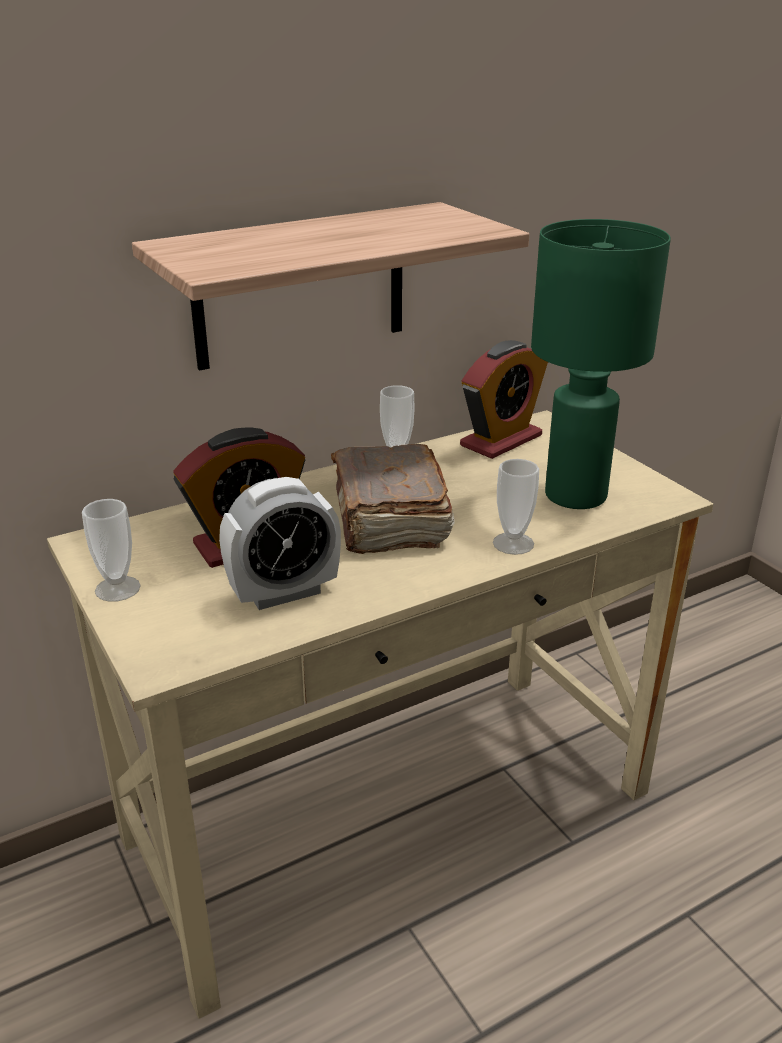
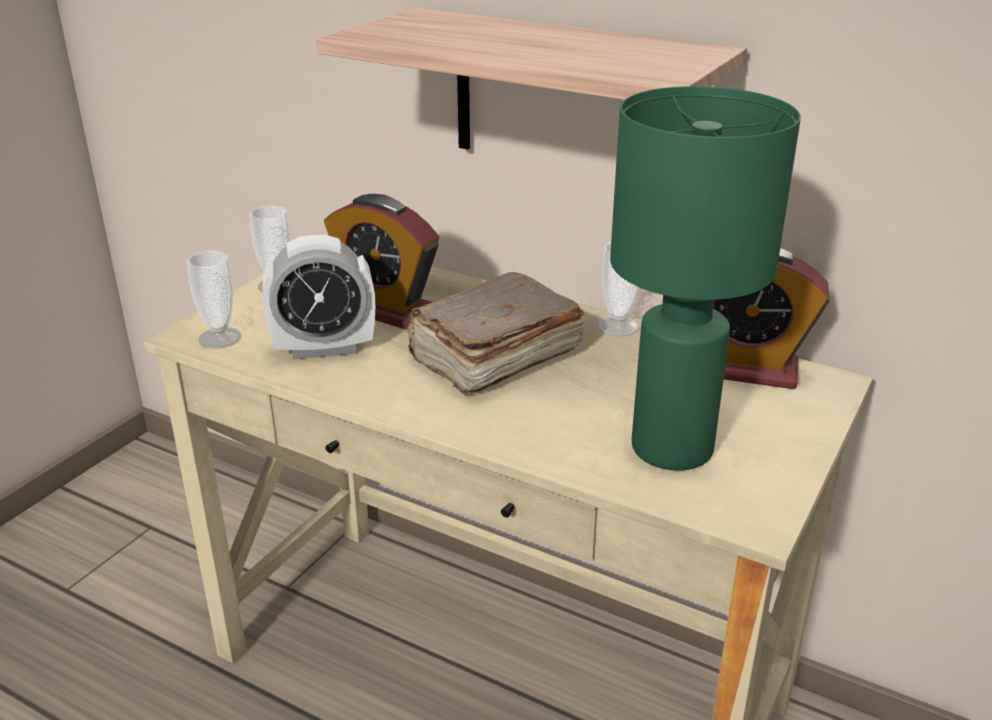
camera: 60 degrees right, 0 degrees up
alarm clock [219,477,341,610] -> alarm clock turned 45 degrees counterclockwise [262,235,375,360]
cup [493,459,539,555] -> cup moved to [187,251,241,349]

